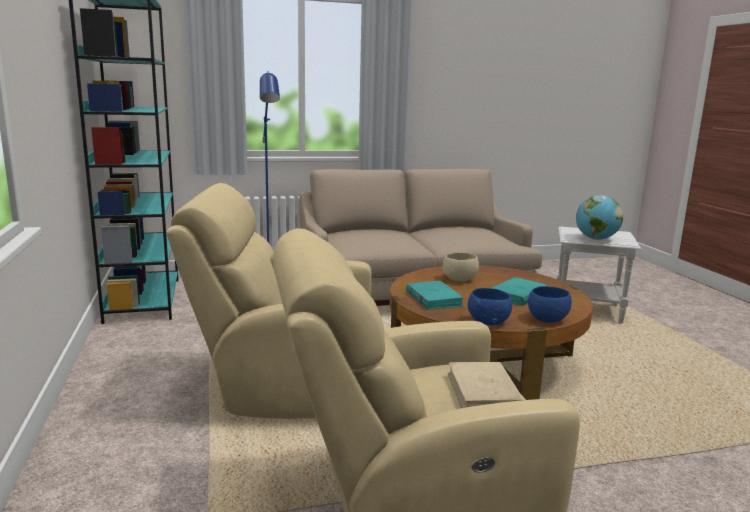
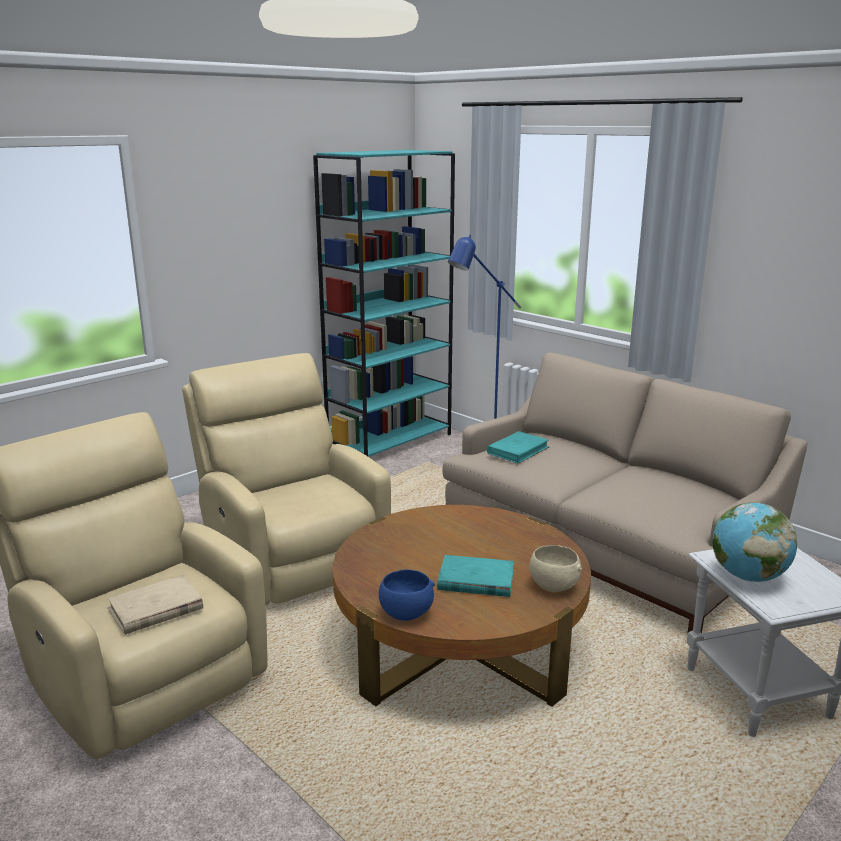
camera: 60 degrees right, 5 degrees up
turquoise book [406,281,464,310] -> turquoise book moved to [487,431,550,464]
beige bowl [443,252,479,281] -> beige bowl moved to [529,545,582,592]
blue bowl [468,288,512,325] -> none

